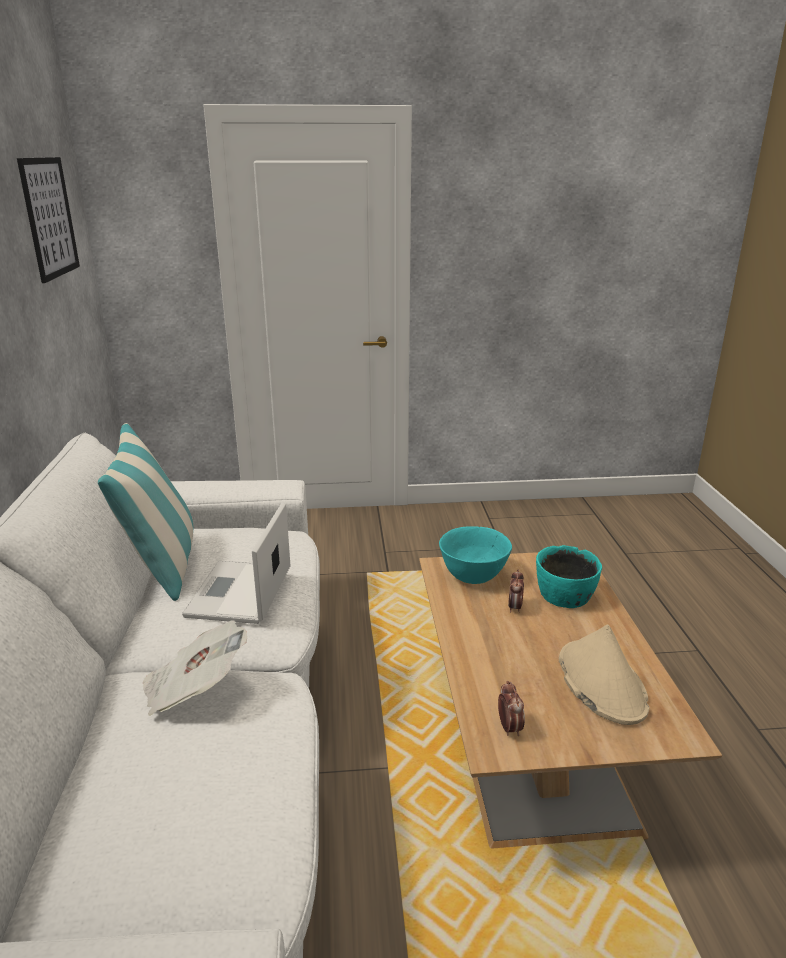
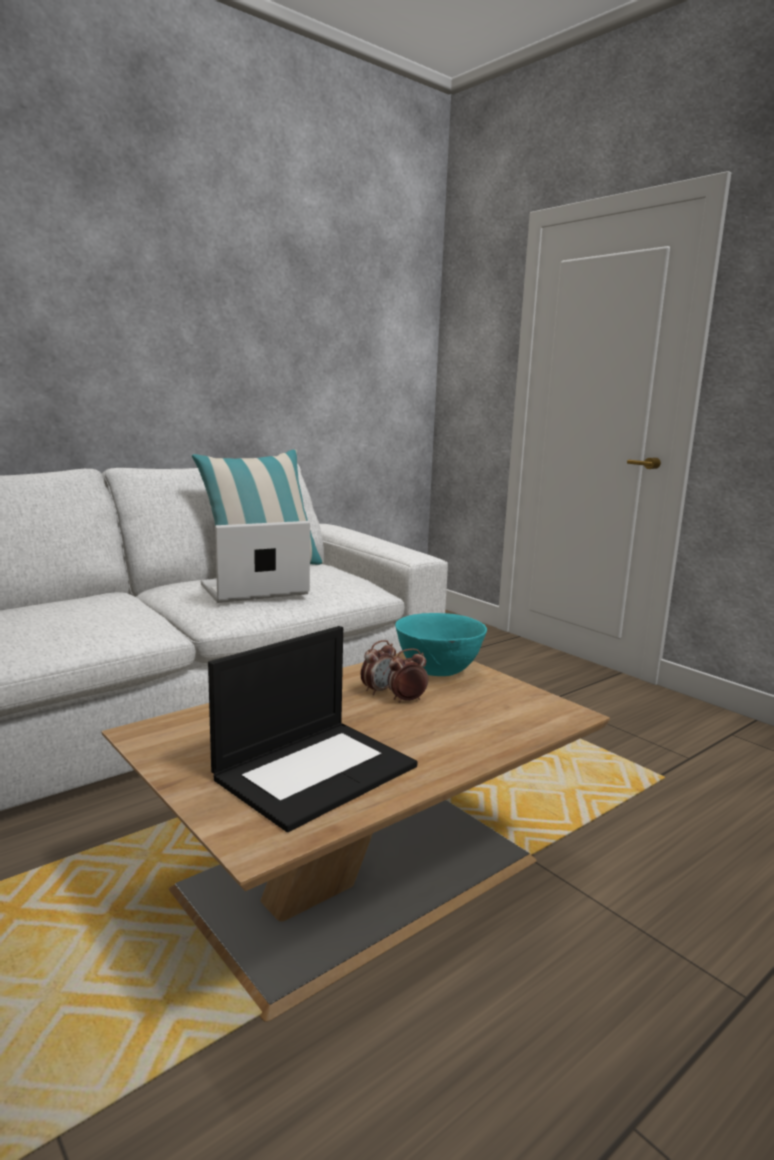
camera: 55 degrees right, 10 degrees down
picture [17,157,80,283] -> none
newspaper [143,620,247,716] -> none
alarm clock [498,681,525,736] -> alarm clock moved to [361,640,396,695]
turquoise bowl [536,545,602,608] -> none
beige hat [559,624,650,725] -> laptop [208,626,418,832]

